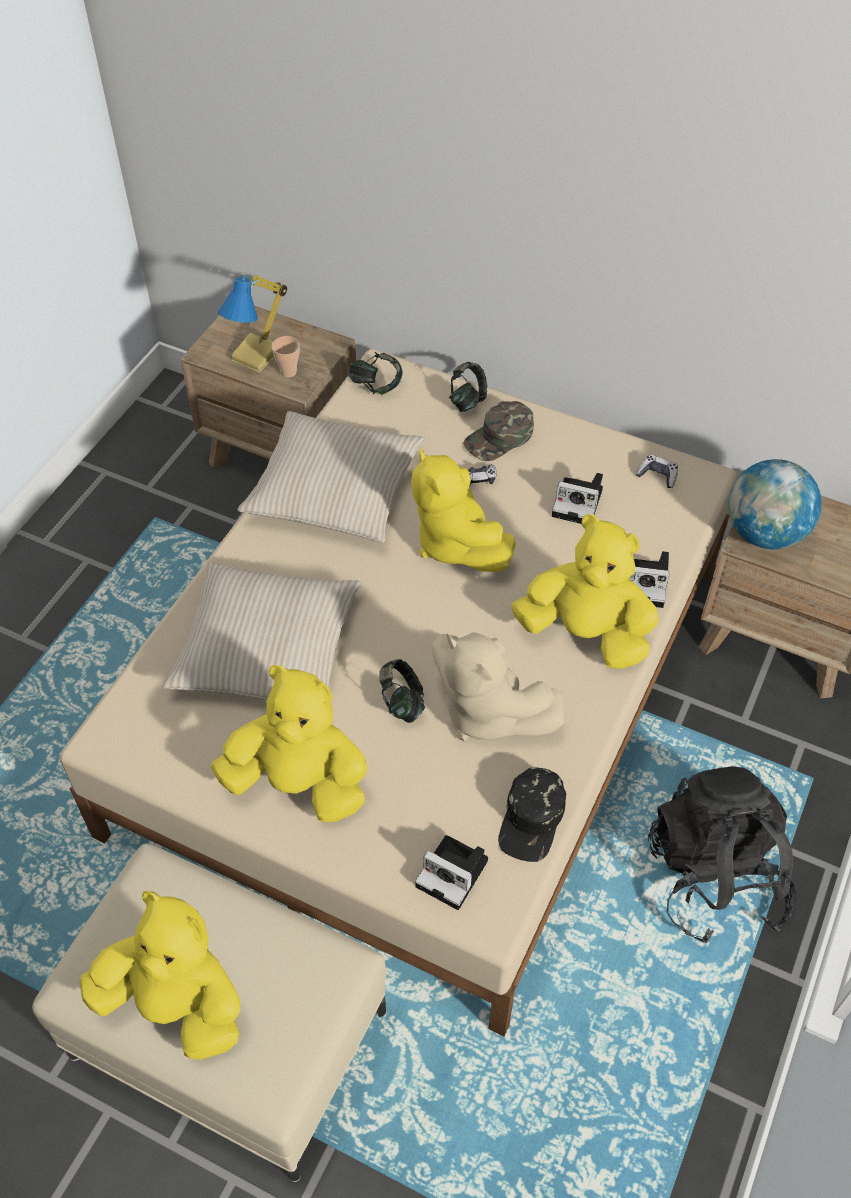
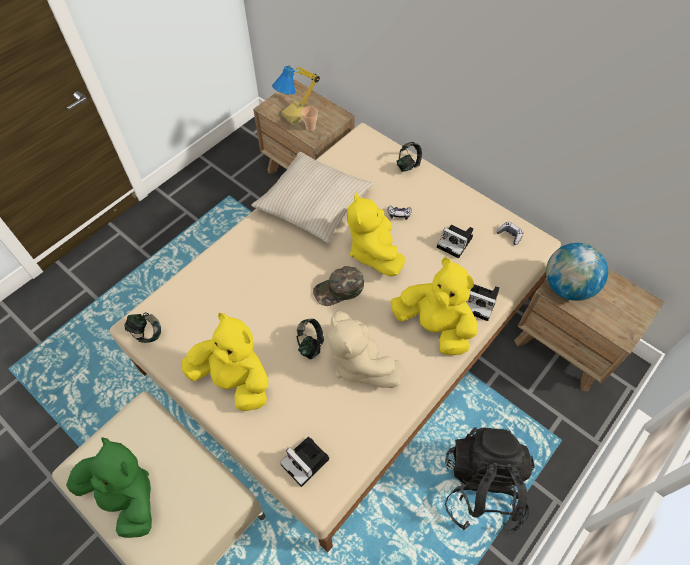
camera: 15 degrees right, 5 degrees up
yellow plush toy [79,891,240,1060] -> green plush toy [66,437,152,538]
beige pillow [162,562,361,700] -> none
headphones [348,352,402,395] -> headphones moved to [124,313,161,343]
green cap [463,401,534,461] -> green cap moved to [313,266,364,306]
black cap [498,767,566,862] -> none

